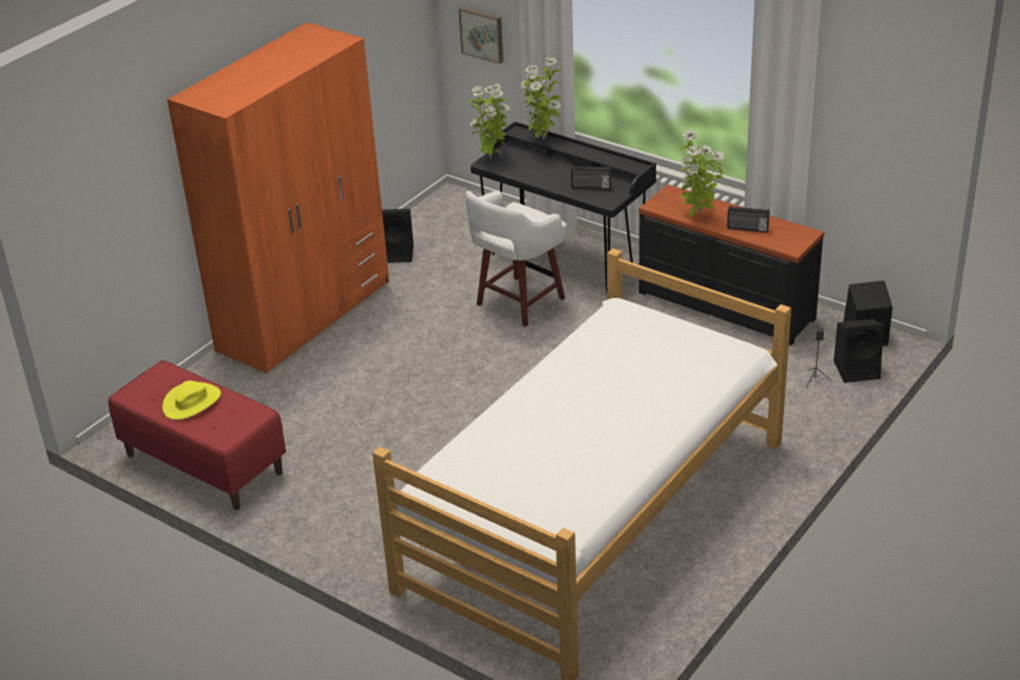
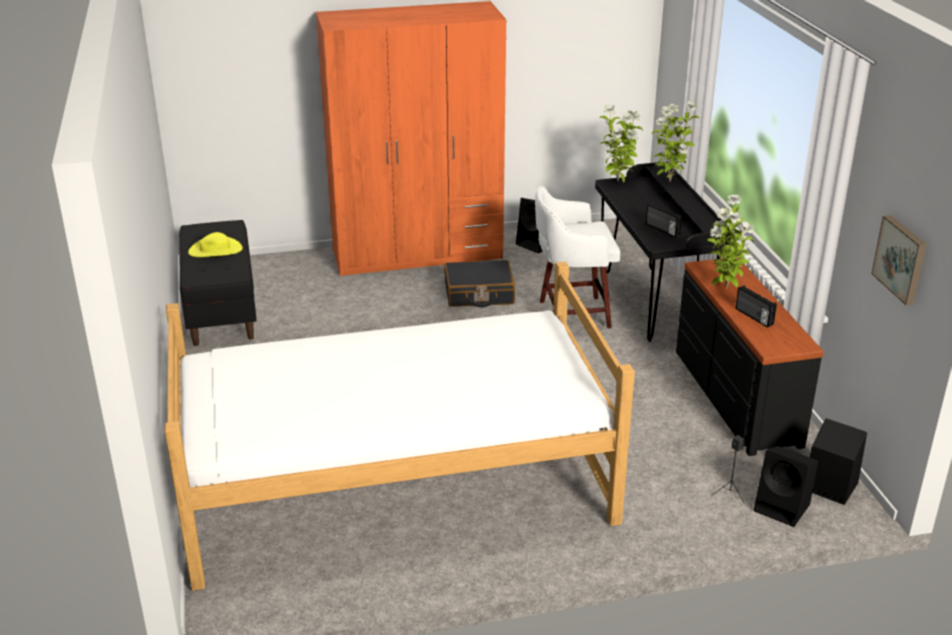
camera: 40 degrees right, 5 degrees down
red bench [108,361,286,510] -> black bench [179,220,257,346]
picture [459,7,503,64] -> picture moved to [871,215,927,305]
none -> black suitcase [444,260,515,307]

